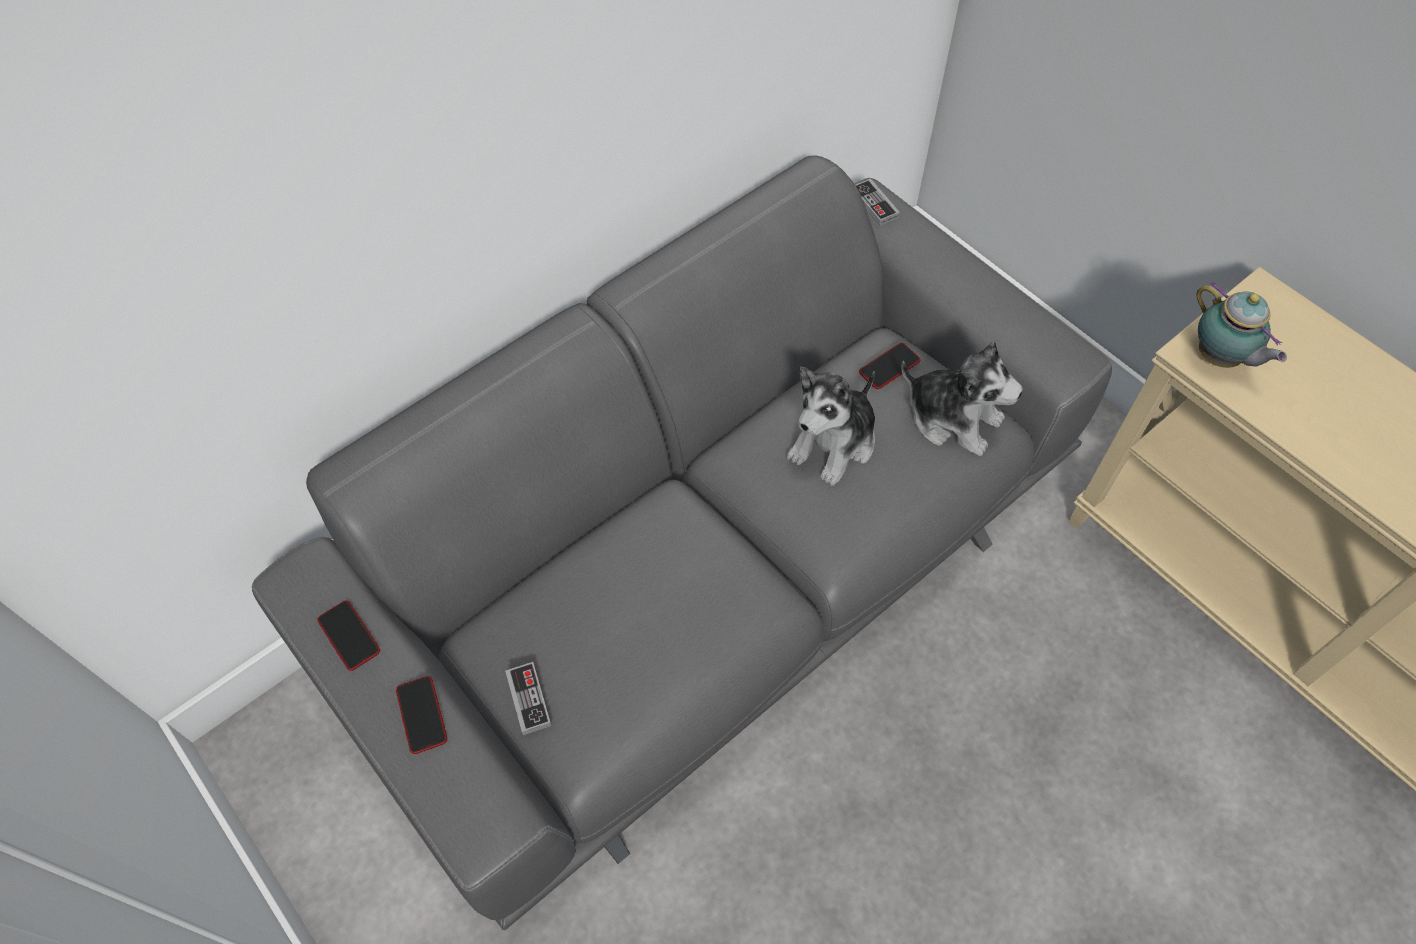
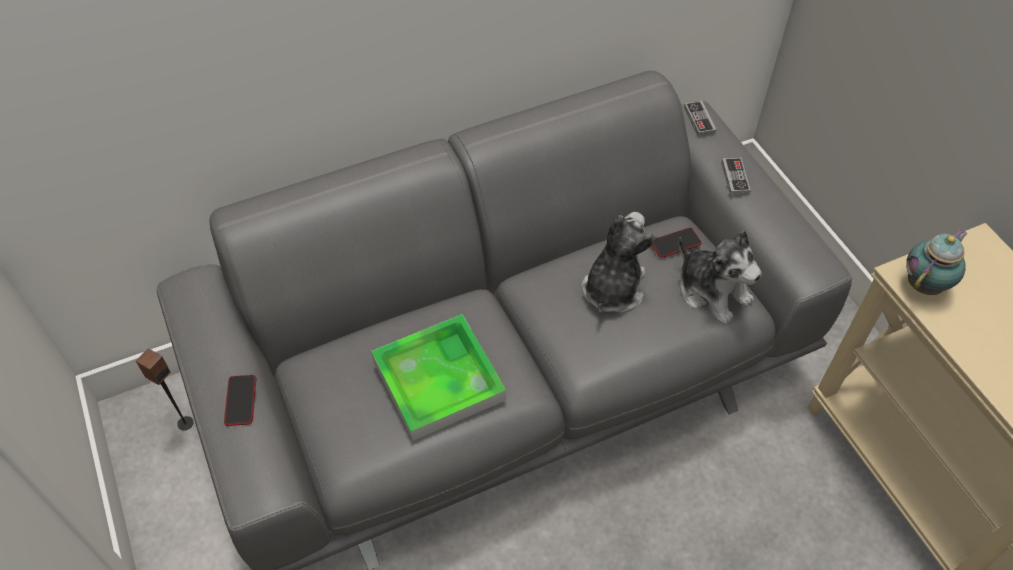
camera: 15 degrees right, 5 degrees down
phone [317,600,380,671] -> none
game controller [505,662,552,735] -> game controller moved to [721,158,751,196]
plush toy [787,367,875,486] -> plush toy turned 150 degrees clockwise [582,212,658,313]
teapot [1197,282,1287,368] -> teapot turned 120 degrees counterclockwise [906,229,967,295]
none -> speaker [136,348,194,430]
none -> tray [371,314,506,441]

